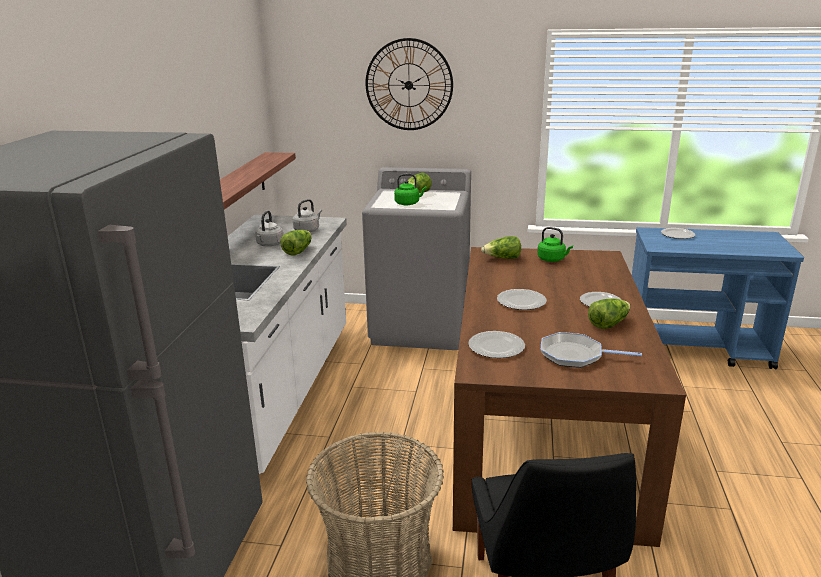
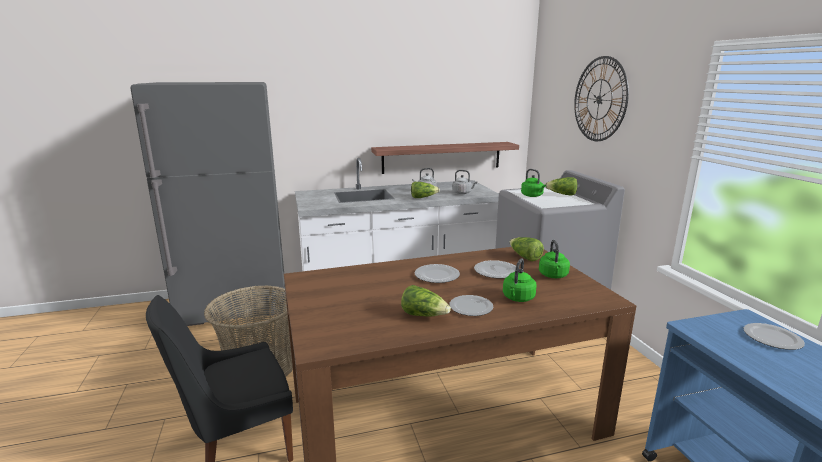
camera: 65 degrees right, 5 degrees down
plate [468,331,525,358] -> plate moved to [474,260,516,278]
frying pan [541,332,642,368] -> none
none -> green kettle [503,259,537,302]

